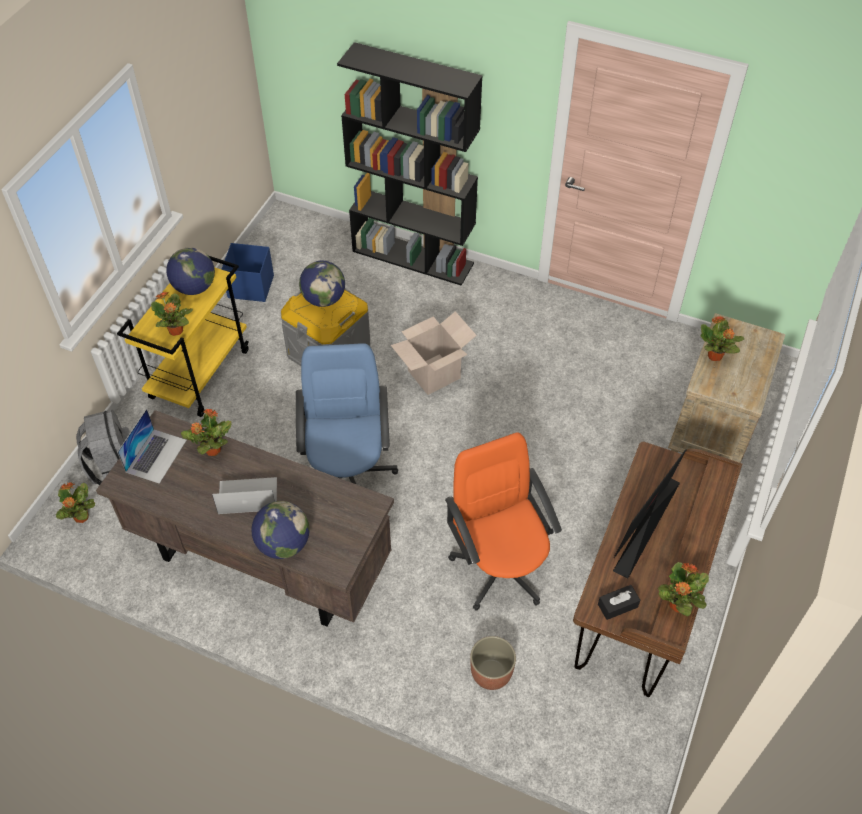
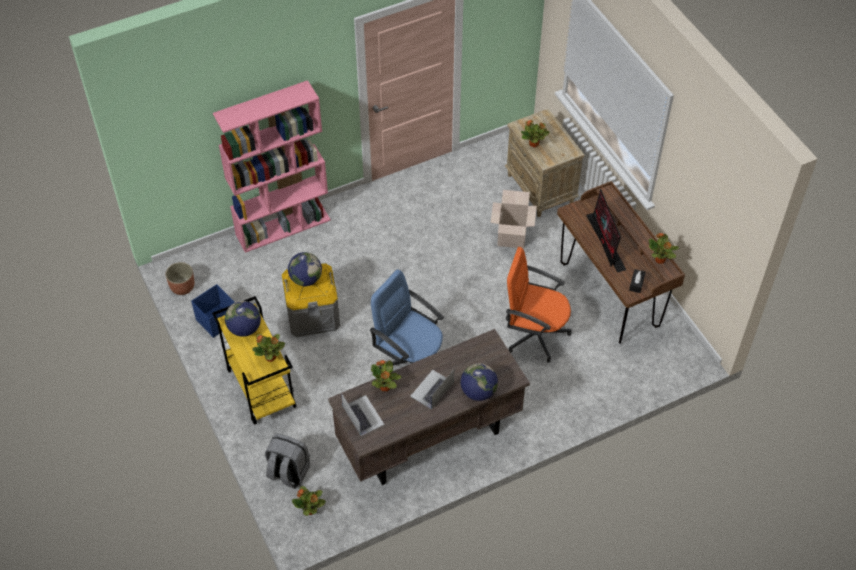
camera: 50 degrees left, 0 degrees up
black bookcase [337,42,483,286] -> pink bookcase [213,80,331,253]
cardboard box [391,311,477,395] -> cardboard box moved to [491,190,537,249]
planter [470,636,516,690] -> planter moved to [165,262,194,295]

